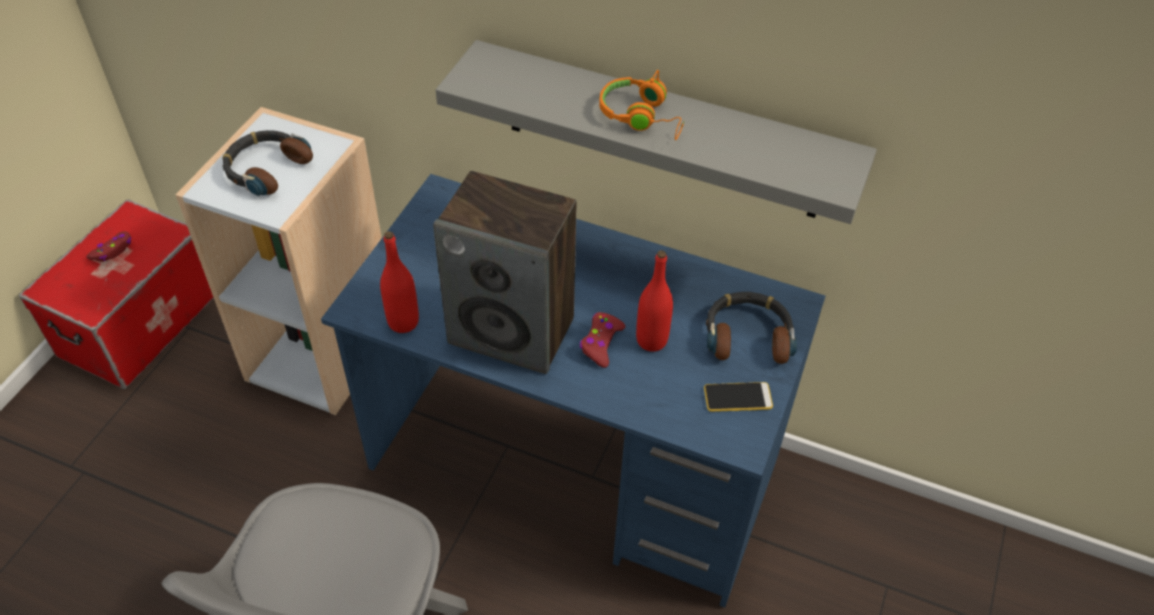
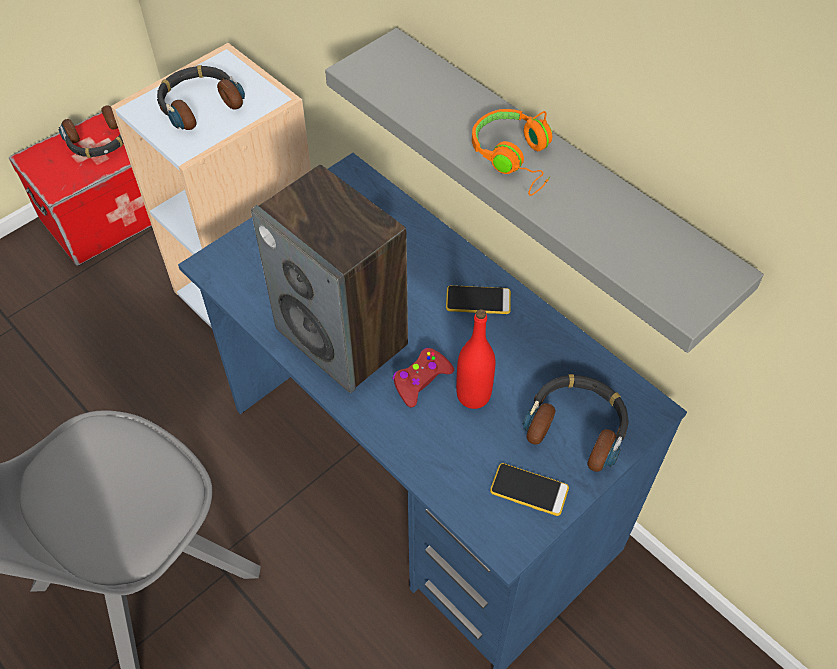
camera: 25 degrees right, 5 degrees up
red game controller [86,231,131,262] -> headphones [58,105,123,158]
red bottle [380,231,419,333] -> none
none -> phone [446,285,511,314]

